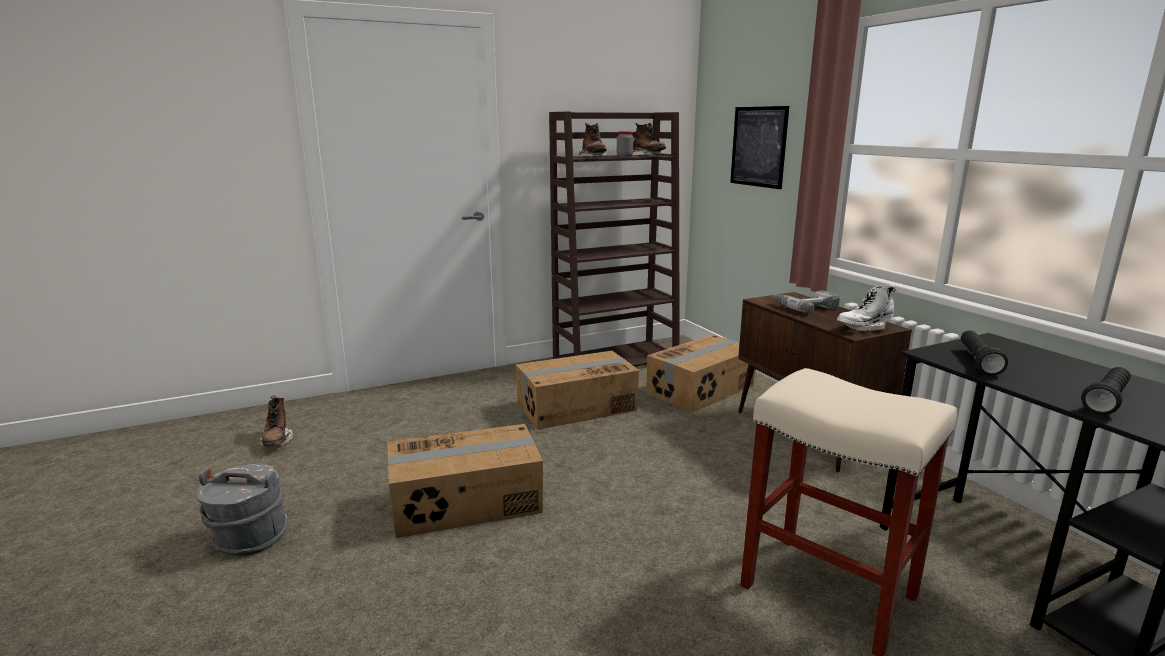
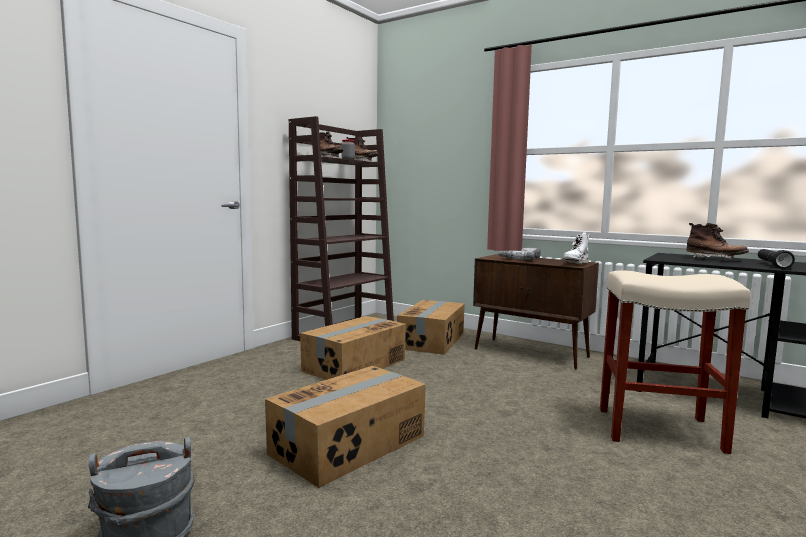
camera: 30 degrees left, 10 degrees down
brown boot [259,395,293,447] -> brown boot moved to [686,223,749,259]
picture [730,106,789,189] -> none
black flashlight [961,330,1008,375] -> none

